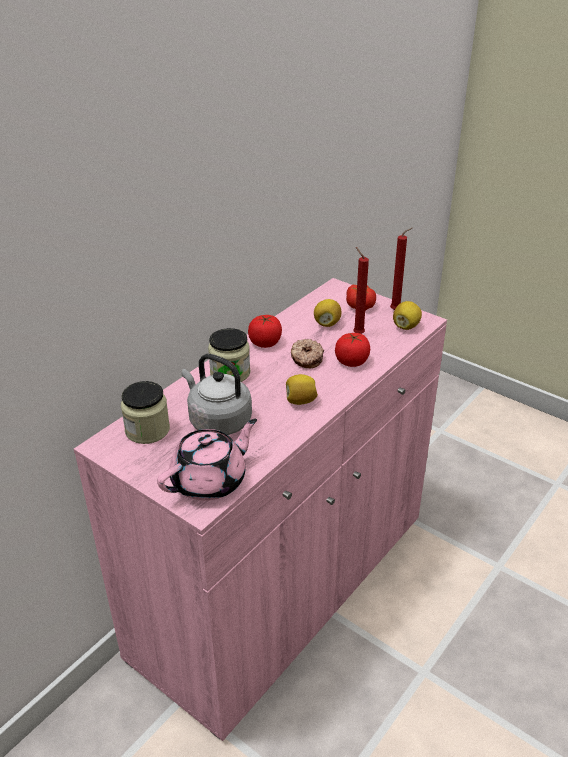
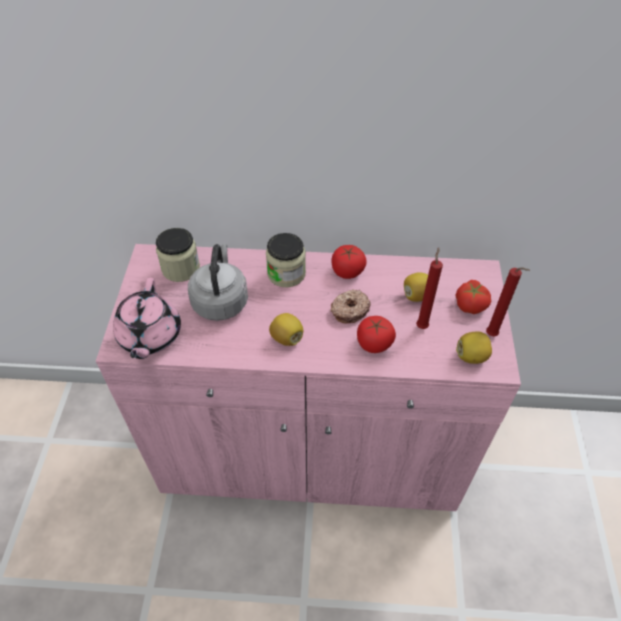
camera: 55 degrees right, 15 degrees up
pink teapot [157,419,257,501] -> pink teapot turned 75 degrees clockwise [113,278,181,359]

